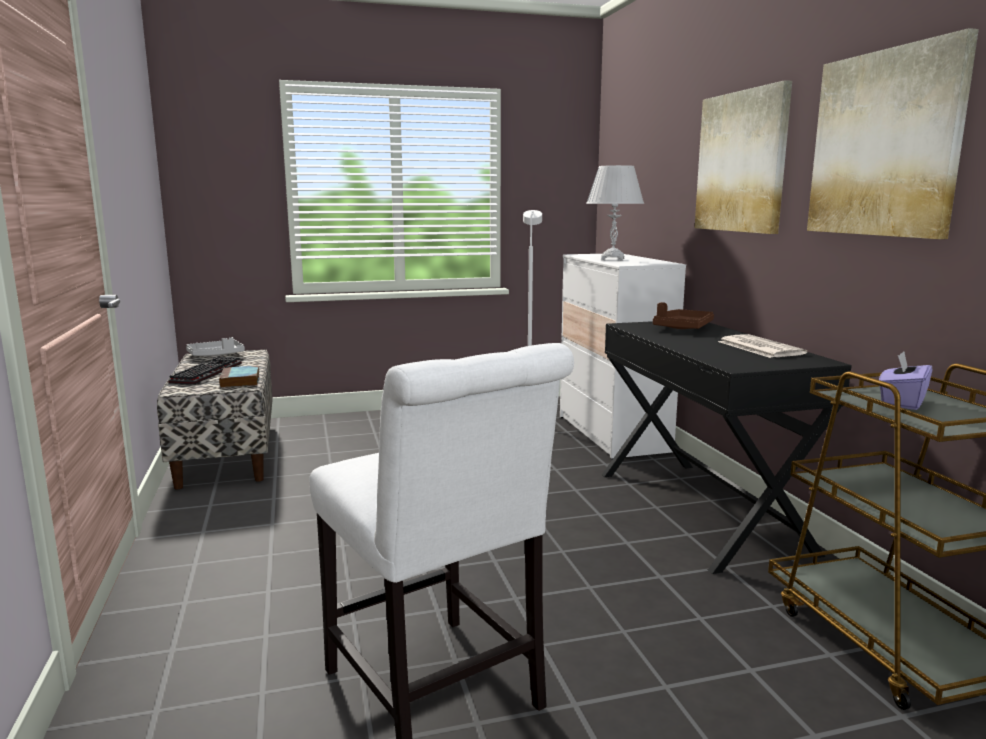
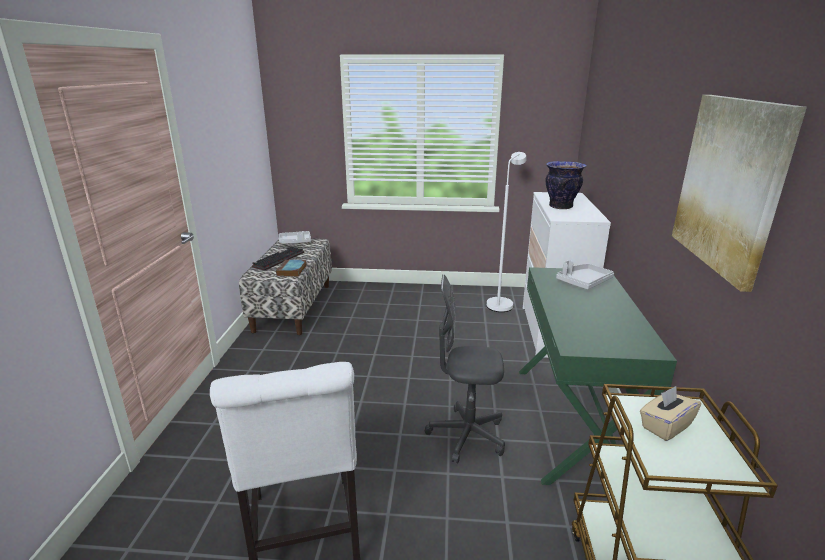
camera: 20 degrees right, 10 degrees up
white table lamp [586,165,644,261] -> vase [546,161,587,209]
black desk [602,321,852,574] -> green desk [519,267,677,485]
brown tray [653,302,714,329] -> grey tray [556,260,614,290]
picture [695,80,792,234] -> none
newspaper [718,334,807,358] -> none
purple tissue box [879,351,933,410] -> beige tissue box [640,386,701,441]
none -> grey office chair [425,274,505,463]

